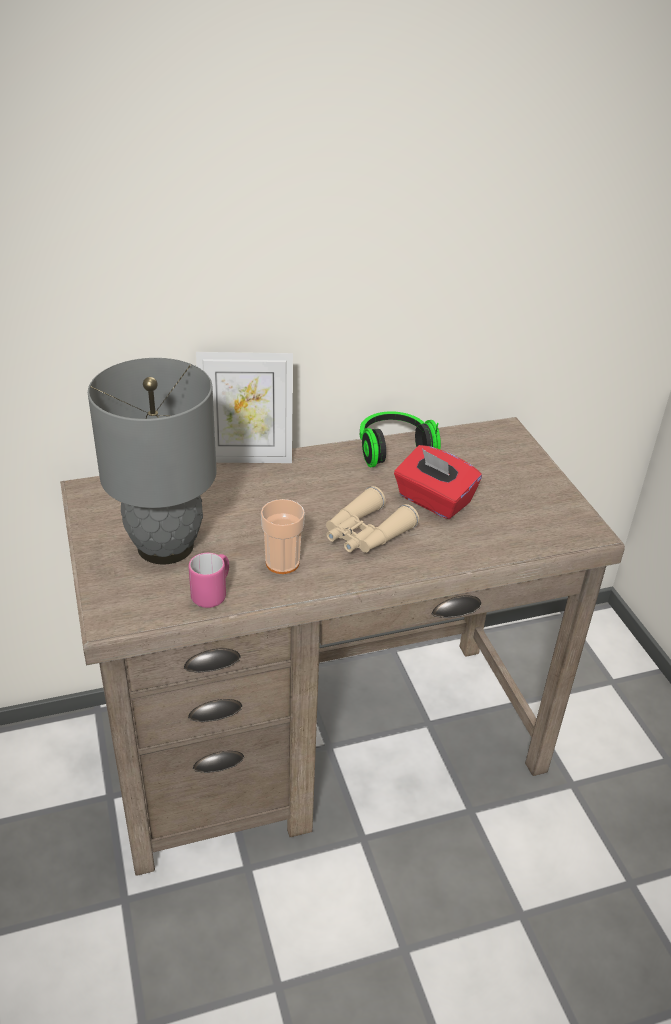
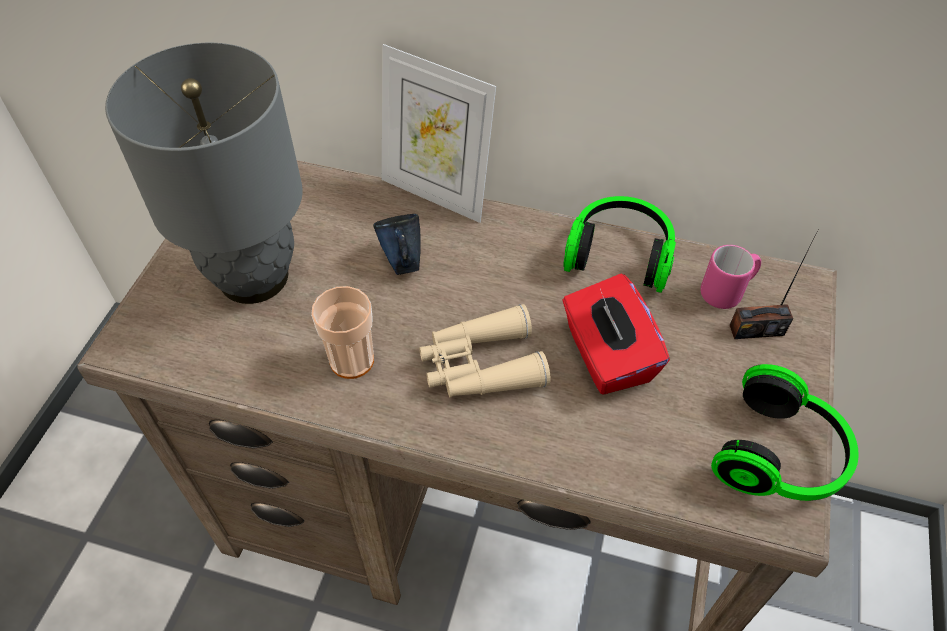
camera: 35 degrees right, 15 degrees up
pink mug [189,553,229,608] -> pink mug moved to [701,245,761,309]
none -> blue mug [373,214,421,275]
none -> headphones [711,364,859,501]
none -> radio [730,228,819,339]

